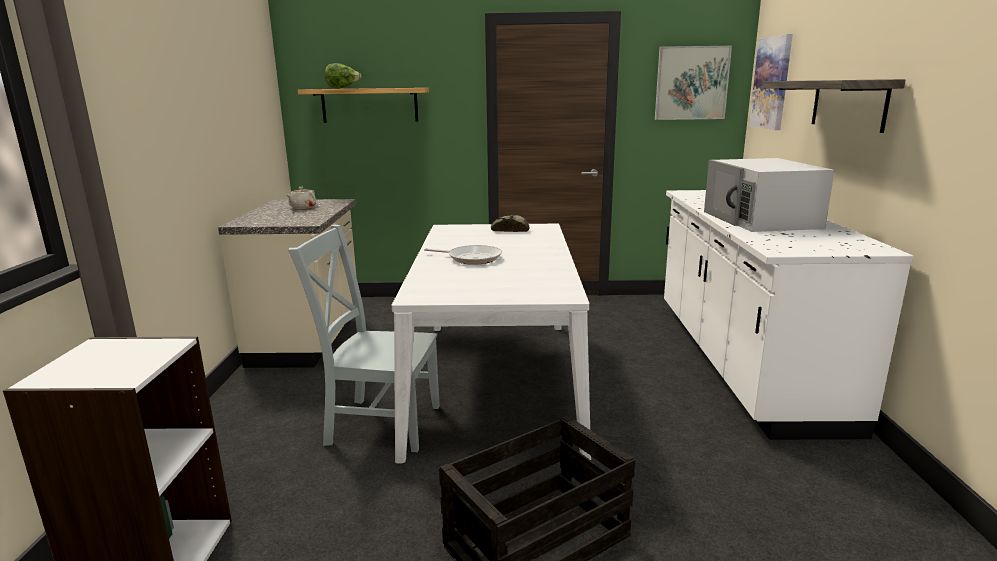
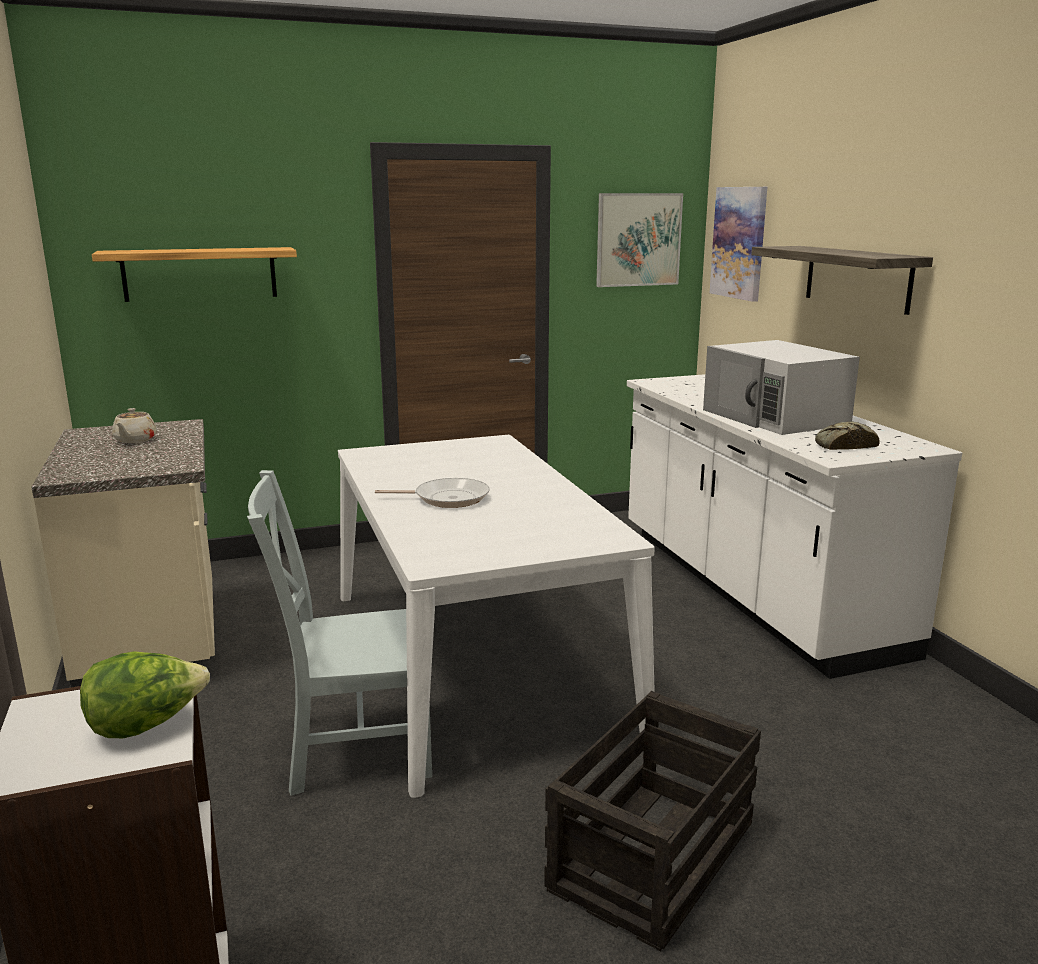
camera: 20 degrees left, 0 degrees up
lettuce [325,63,361,89] -> lettuce moved to [80,651,210,738]
bread [491,215,529,232] -> bread moved to [815,421,880,450]

